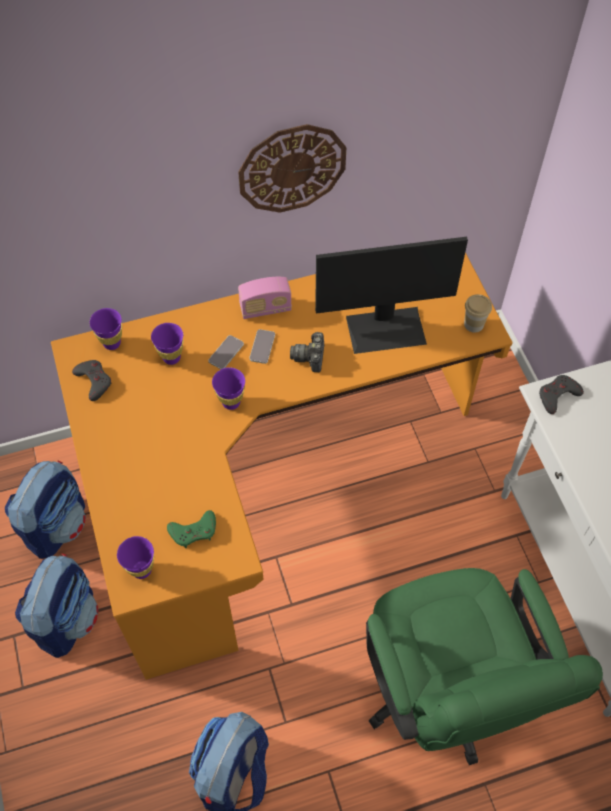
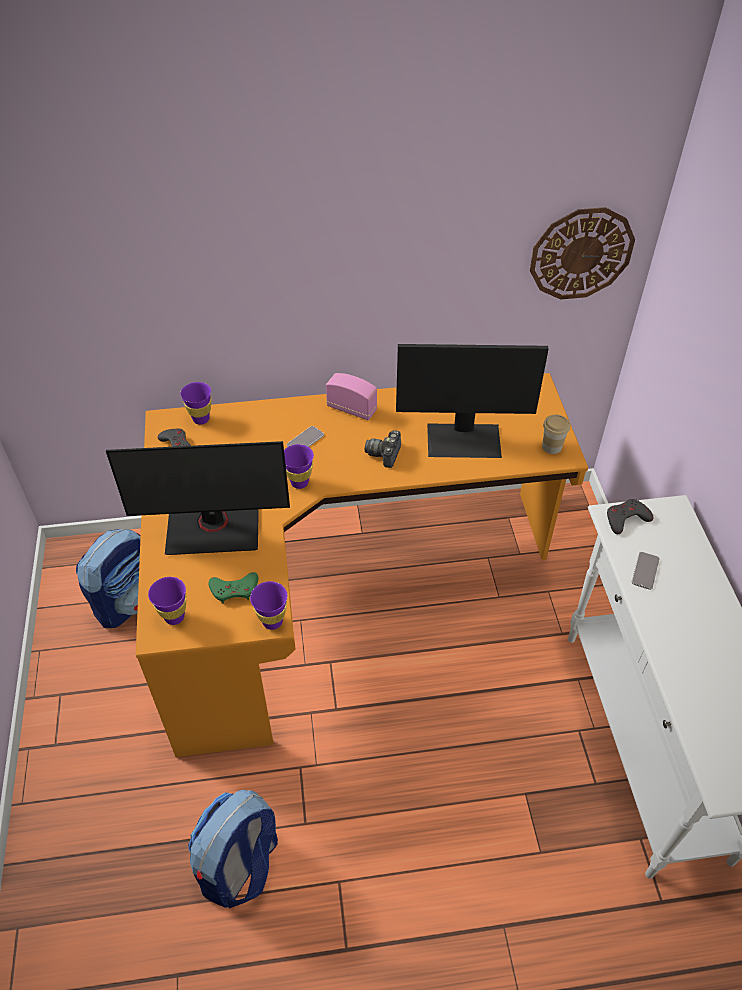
camera: 10 degrees right, 10 degrees down
backpack [15,553,99,658] -> none
purple cup [151,323,183,365] -> purple cup moved to [250,581,288,630]
wall clock [238,124,346,213] -> wall clock moved to [530,207,635,300]
radio [238,277,292,319] -> radio turned 150 degrees counterclockwise [326,373,377,420]
phone [249,329,275,364] -> phone moved to [632,552,660,590]
green office chair [366,568,603,765] -> none
none -> monitor [106,441,290,555]

